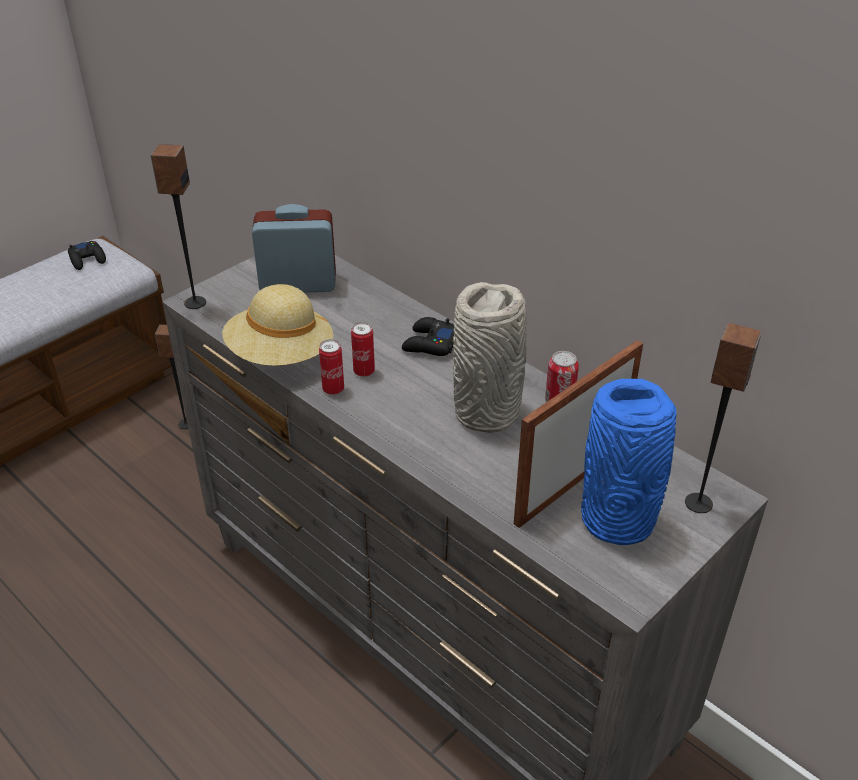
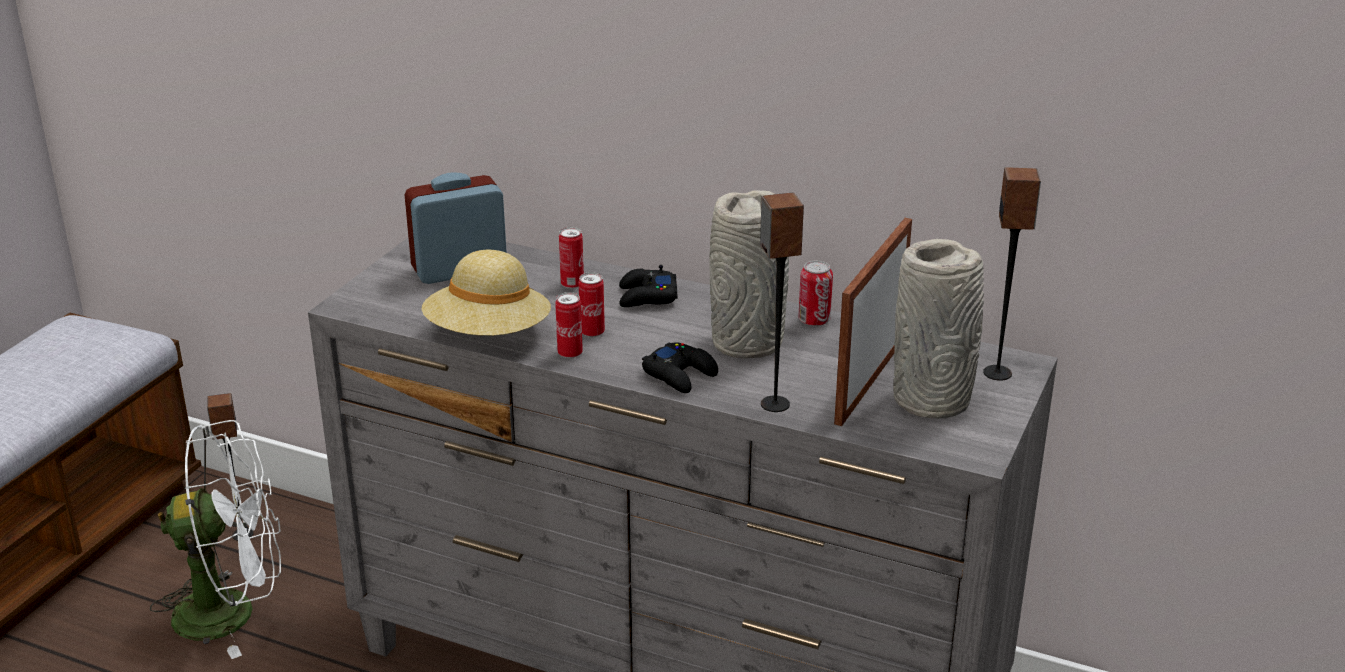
camera: 20 degrees left, 10 degrees down
black game controller [68,241,106,270] -> black game controller moved to [642,342,718,393]
speaker [151,144,206,309] -> speaker moved to [760,192,804,412]
blue vase [581,379,677,545] -> grey vase [893,239,984,418]
none -> white fan [150,420,281,659]
none -> can [559,227,584,289]

